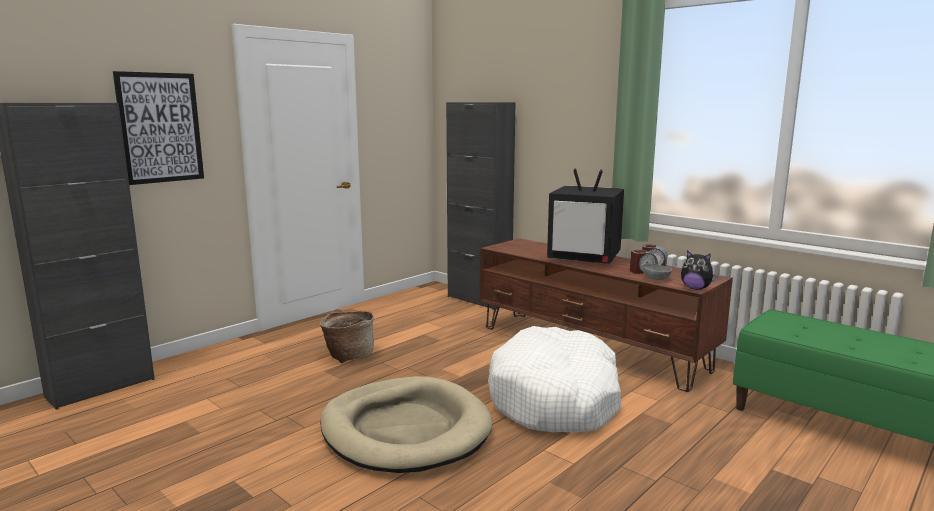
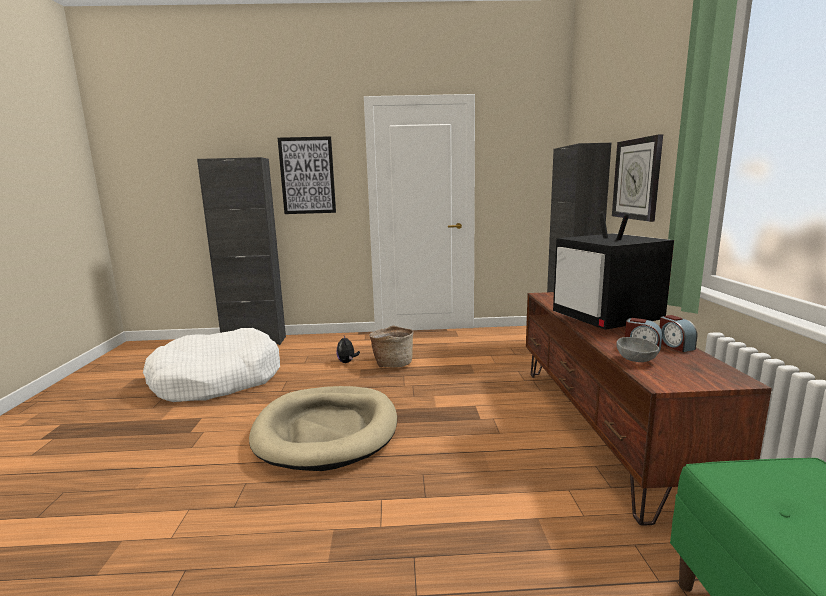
camera: 45 degrees right, 0 degrees up
white dog bed [488,326,621,433] -> white dog bed moved to [143,328,280,402]
plush toy [681,250,718,290] -> plush toy moved to [336,336,360,363]
none -> wall clock [612,134,663,222]

